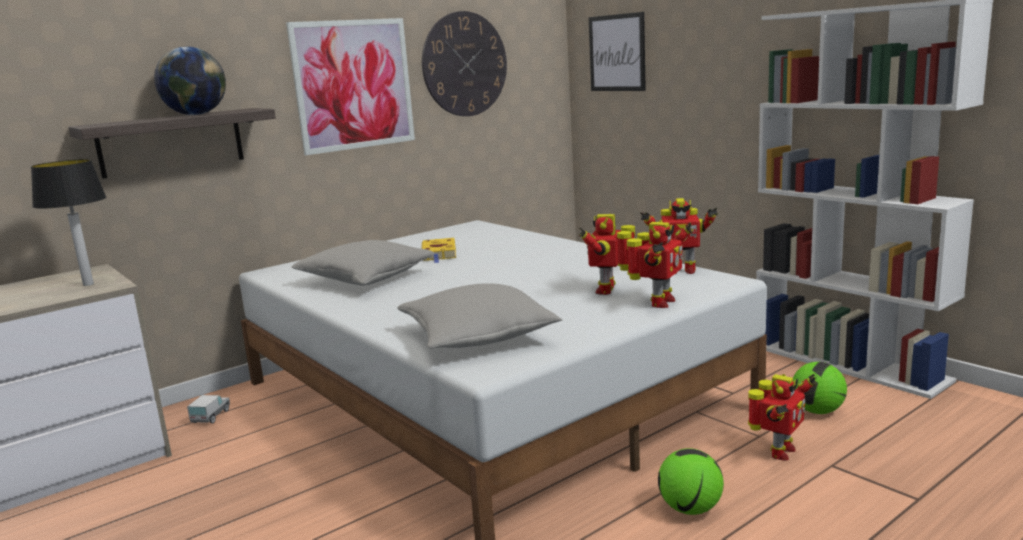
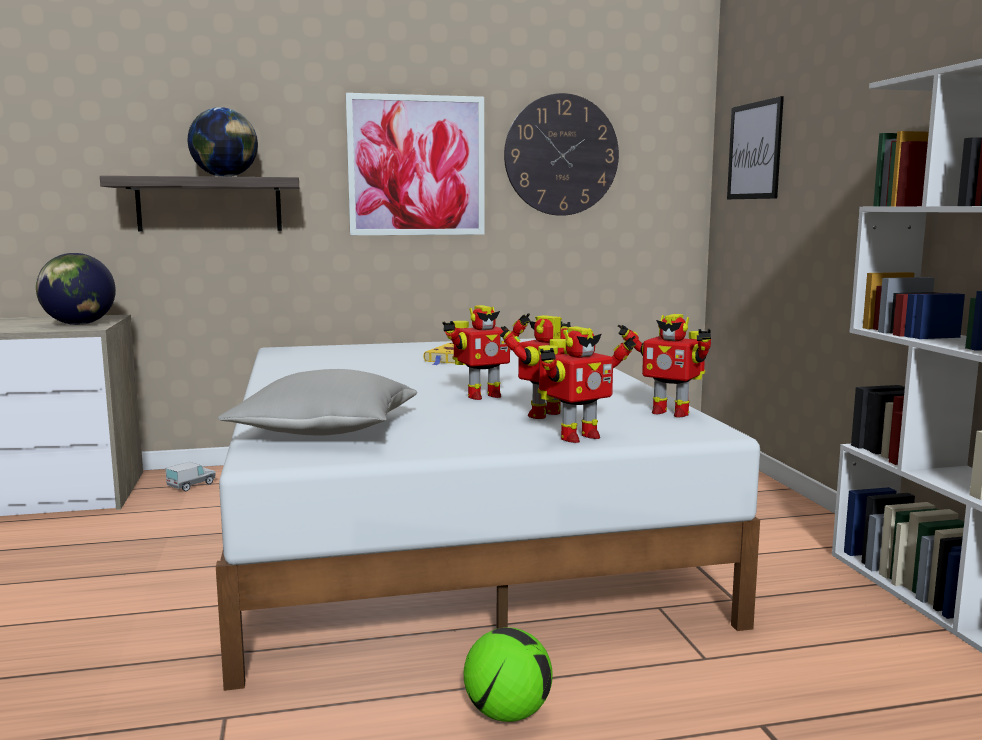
camera: 25 degrees right, 5 degrees down
table lamp [31,159,106,286] -> globe [36,253,116,325]
grey pillow [291,240,434,286] -> none
toy robot [748,374,816,460] -> toy robot moved to [442,305,531,400]
football [793,362,847,414] -> none

